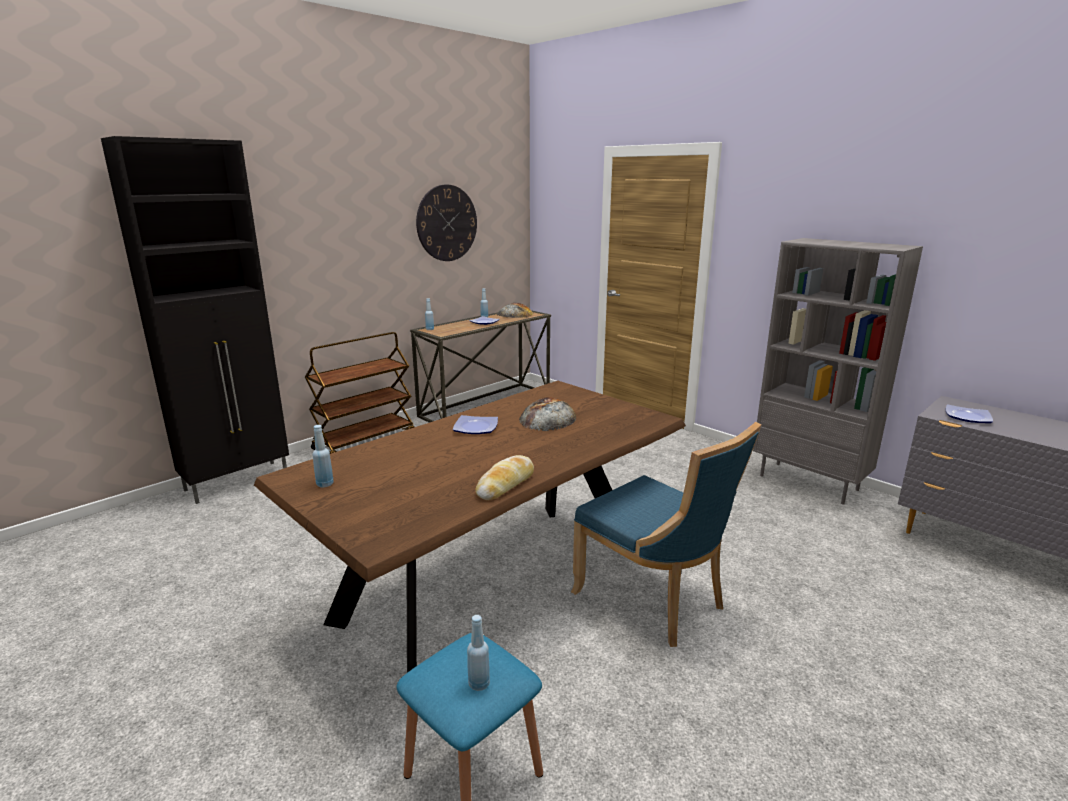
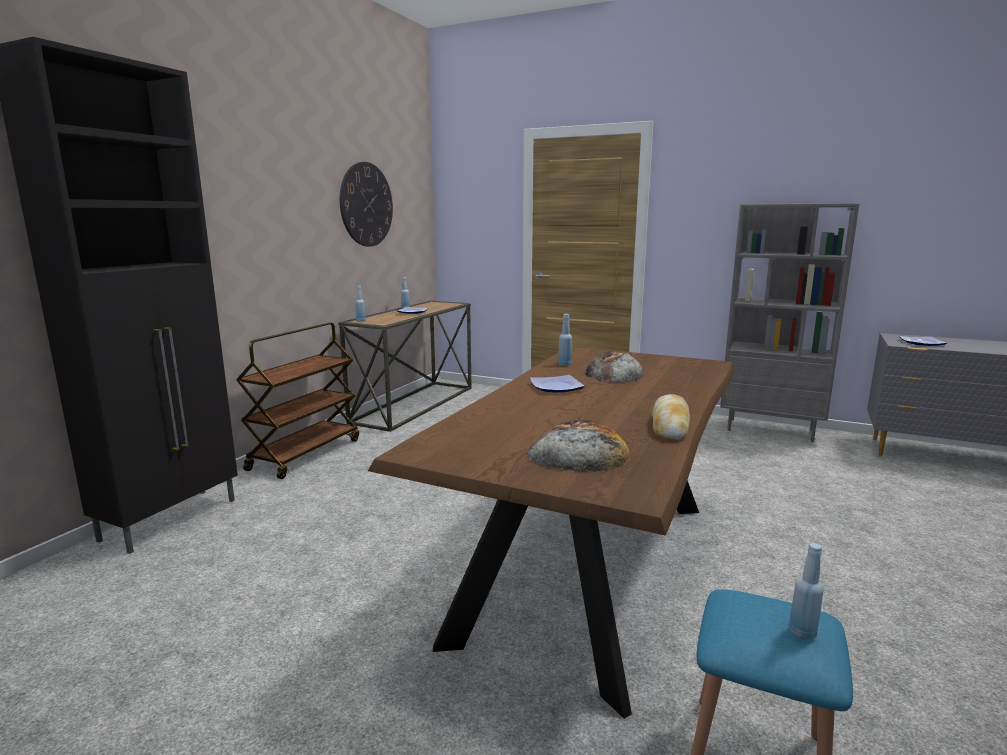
camera: 20 degrees left, 5 degrees down
blue bottle [312,425,334,487] -> blue bottle moved to [558,314,572,366]
bread [497,303,533,318] -> bread moved to [527,420,631,472]
blue chair [571,422,762,647] -> none

